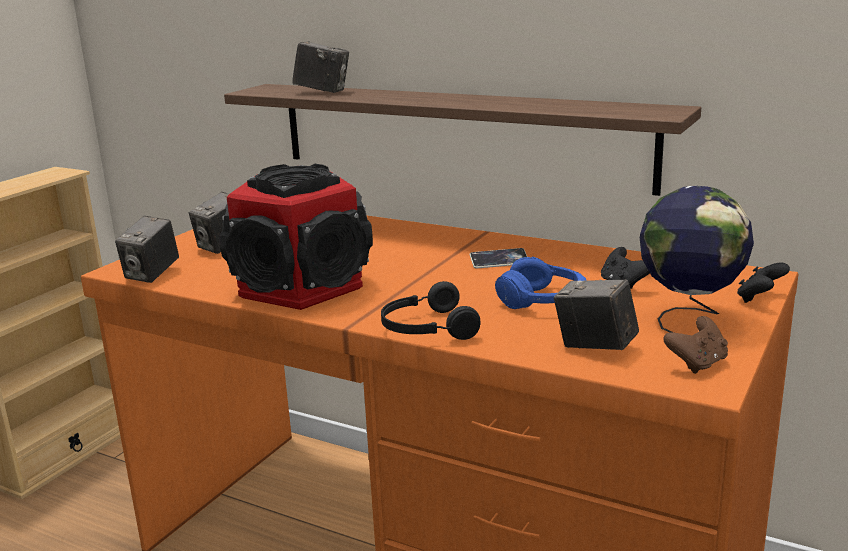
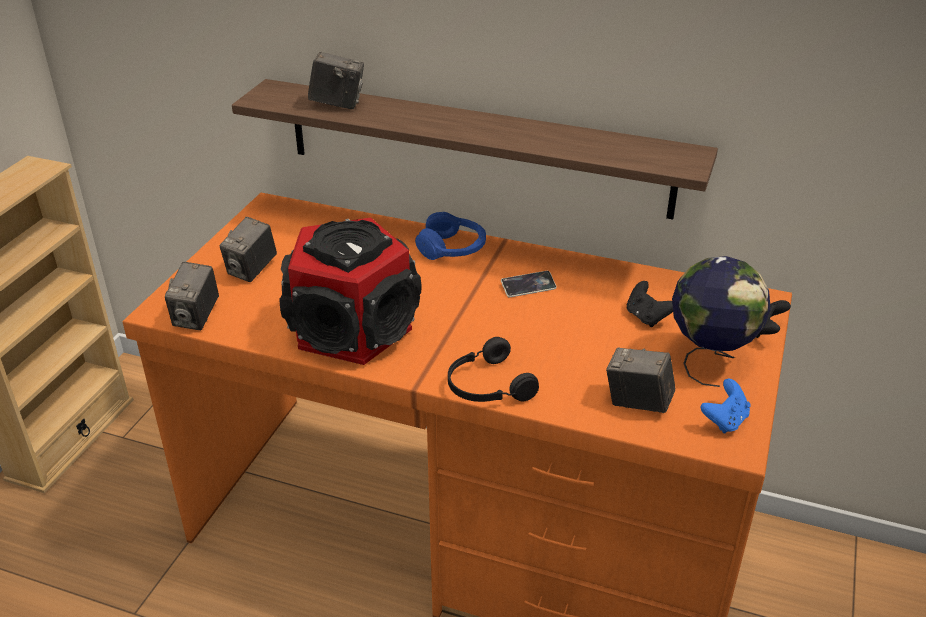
camera: 10 degrees left, 15 degrees up
blue headphones [495,257,586,309] -> blue headphones moved to [415,212,486,260]
brown game controller [663,316,728,374] -> blue game controller [700,379,751,434]

